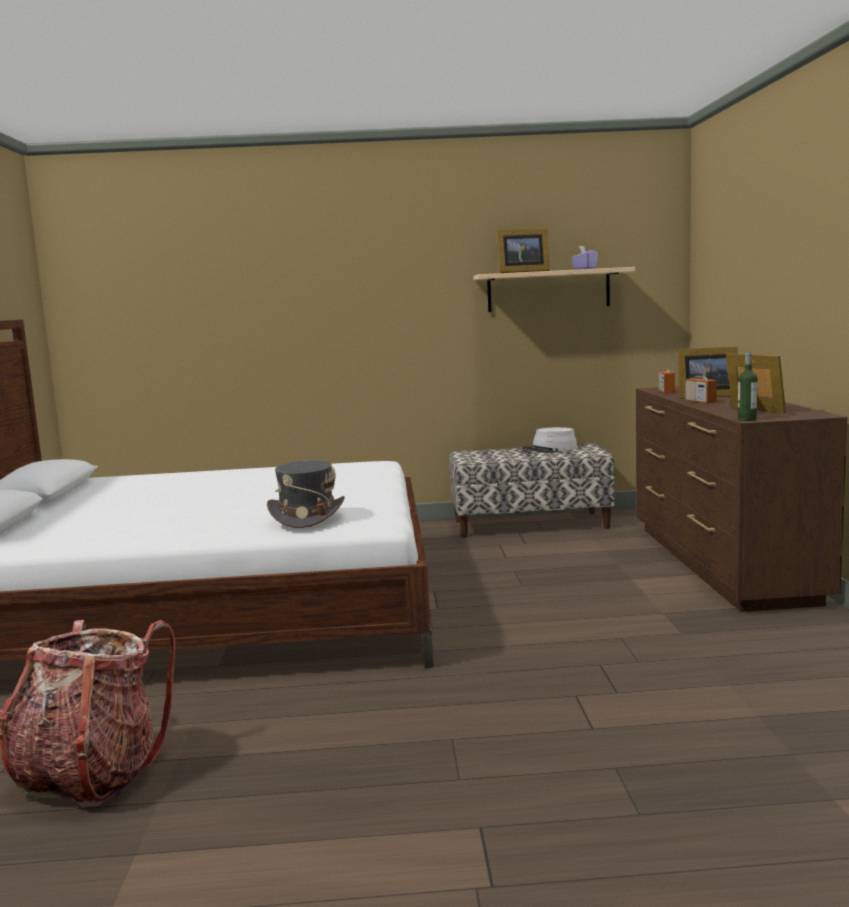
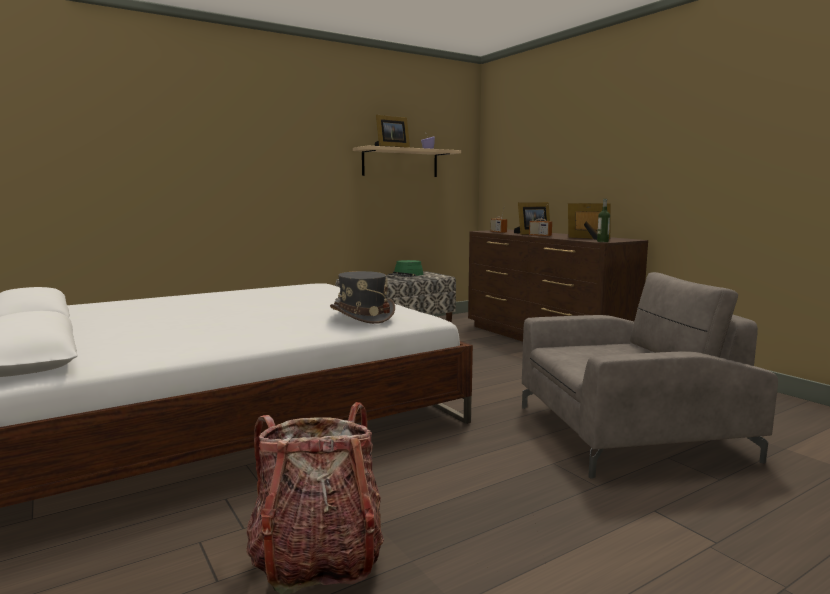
camera: 30 degrees left, 0 degrees up
grey hat [522,427,578,453] -> green hat [388,260,423,277]
none -> grey armchair [522,272,778,479]

